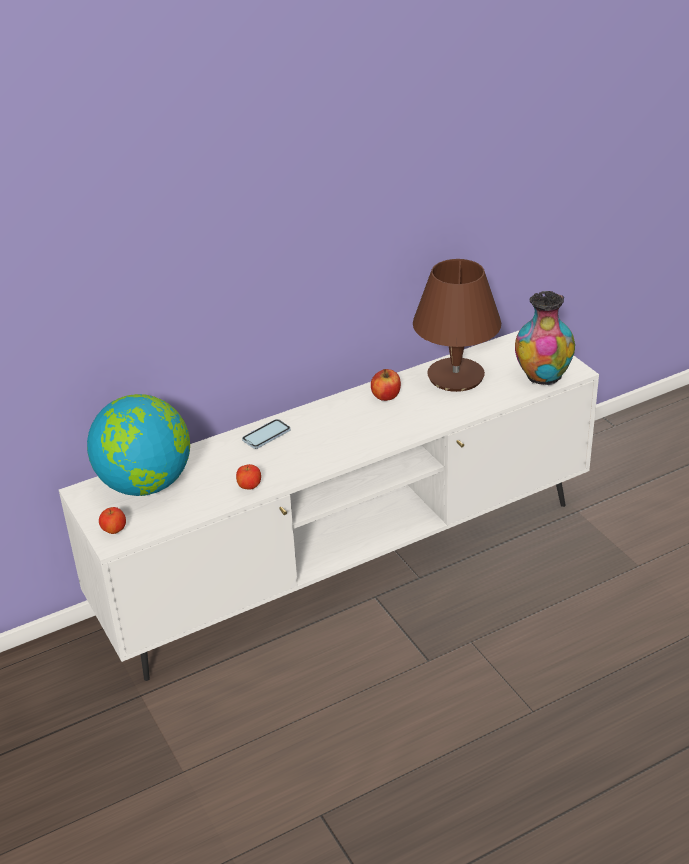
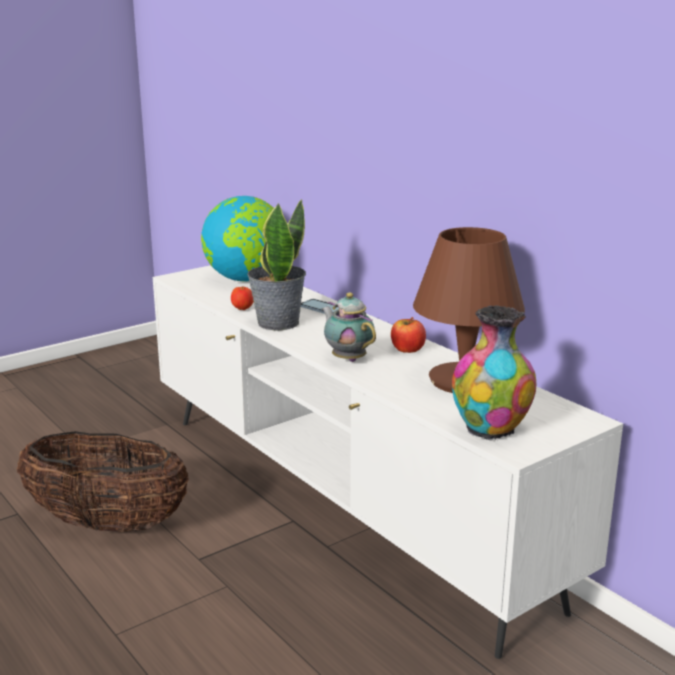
camera: 80 degrees right, 15 degrees down
apple [99,507,126,534] -> none
none -> basket [17,431,189,532]
none -> potted plant [247,199,306,331]
none -> teapot [322,292,376,362]

